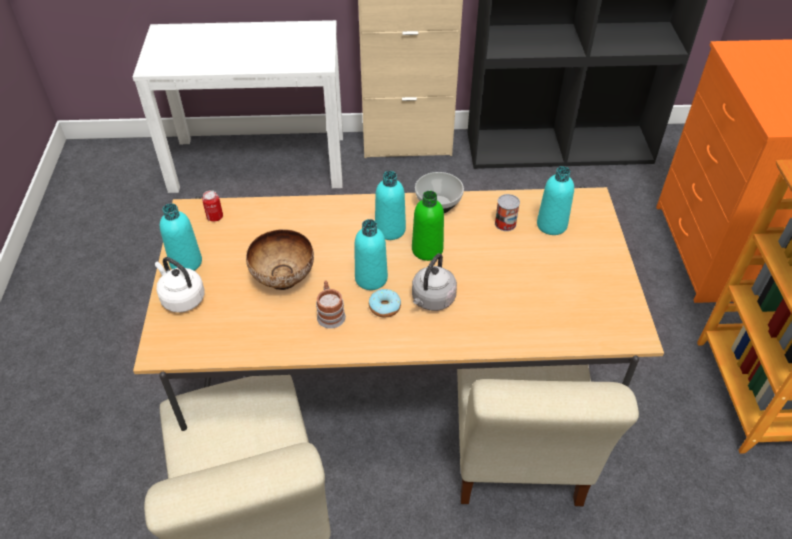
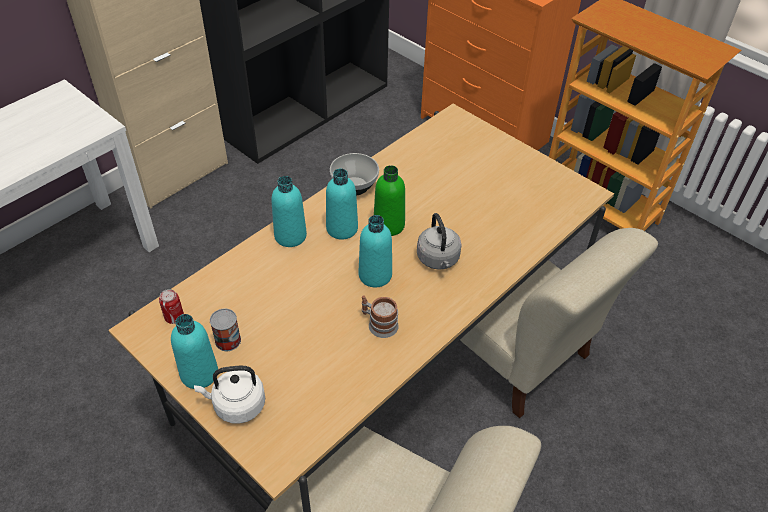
camera: 45 degrees left, 0 degrees up
bowl [246,229,314,290] -> none
donut [369,289,401,317] -> none
can [495,194,520,231] -> can moved to [210,309,241,351]
turquoise bottle [537,166,574,235] -> turquoise bottle moved to [271,176,307,247]

